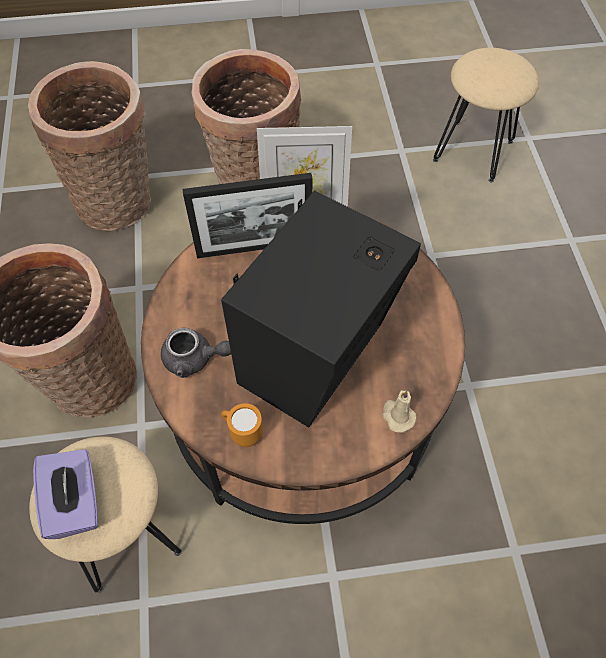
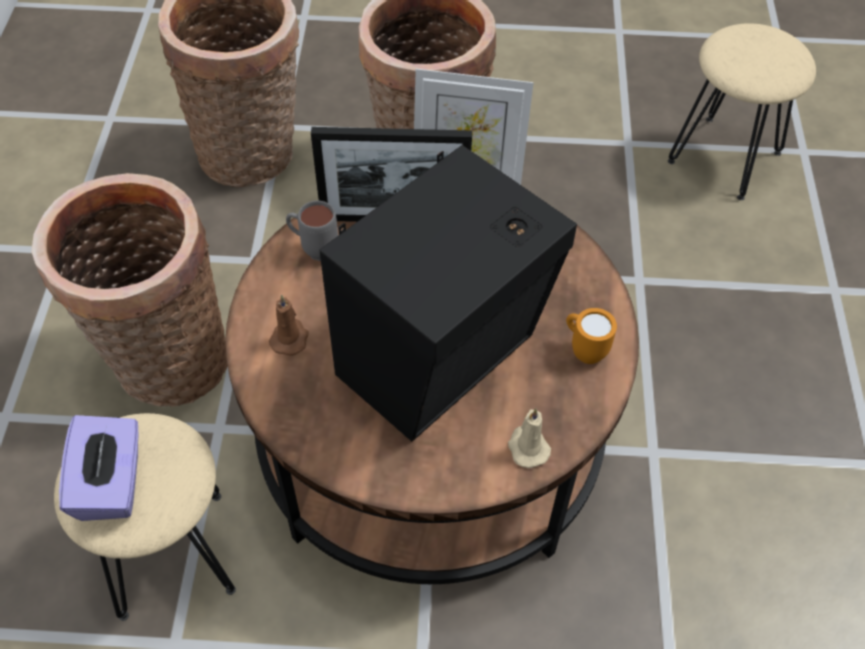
camera: 10 degrees right, 5 degrees down
grey teapot [161,328,231,378] -> brown candle [269,295,309,356]
orange mug [221,403,263,447] -> orange mug moved to [566,308,617,364]
none -> grey mug [286,201,338,261]

